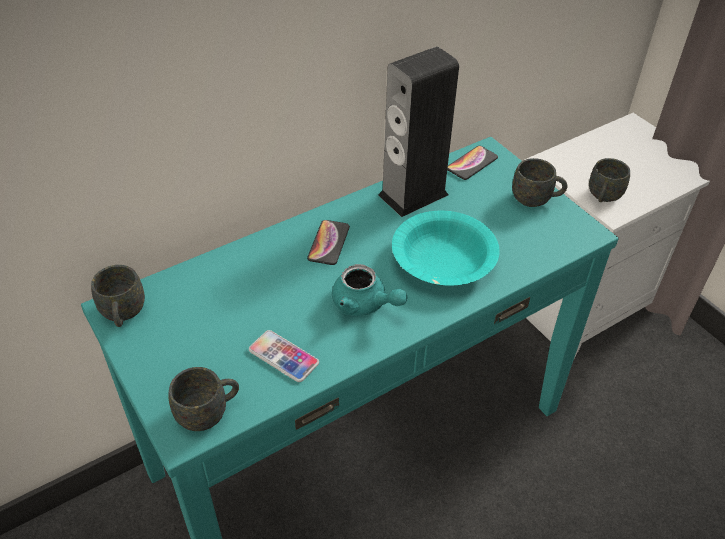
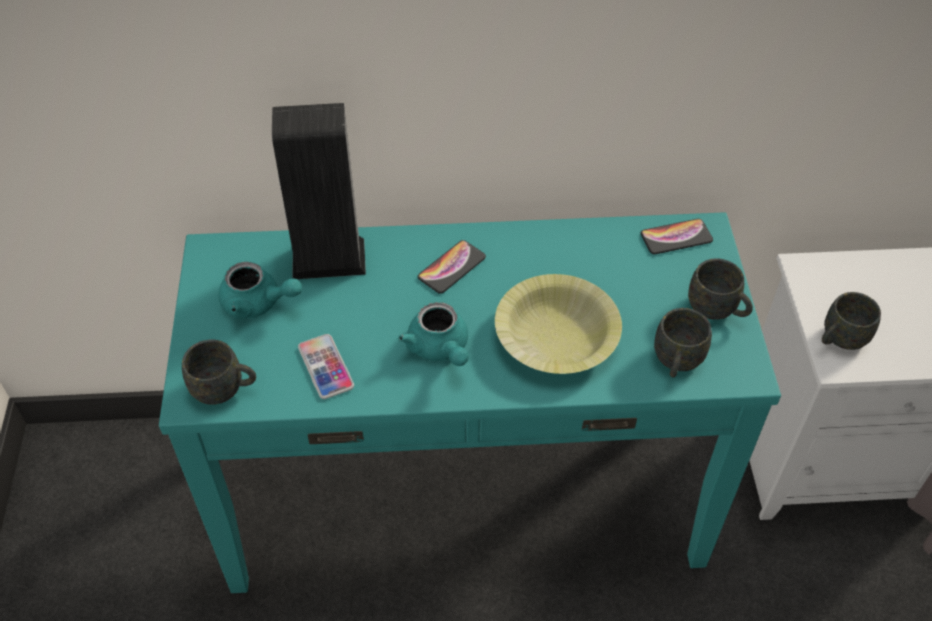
camera: 30 degrees right, 5 degrees up
grey mug [91,265,145,327] -> grey mug moved to [654,308,712,377]
speaker [378,46,459,217] -> speaker moved to [272,103,366,279]
turquoise bowl [392,211,500,286] -> yellow bowl [495,274,622,374]
none -> turquoise teapot [218,262,302,320]

